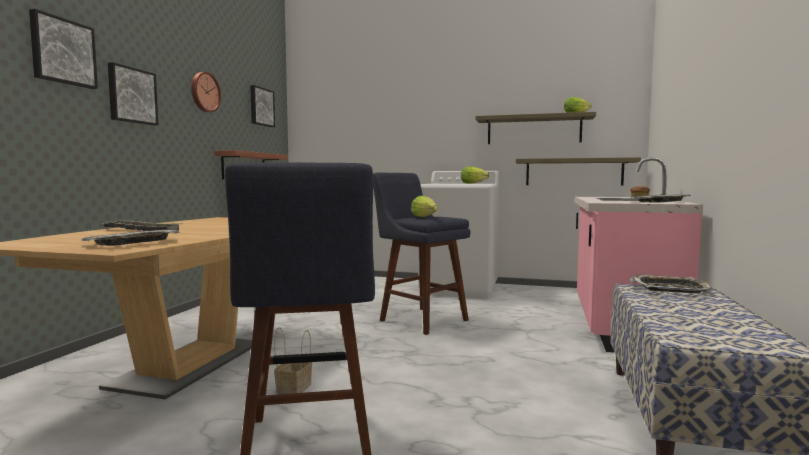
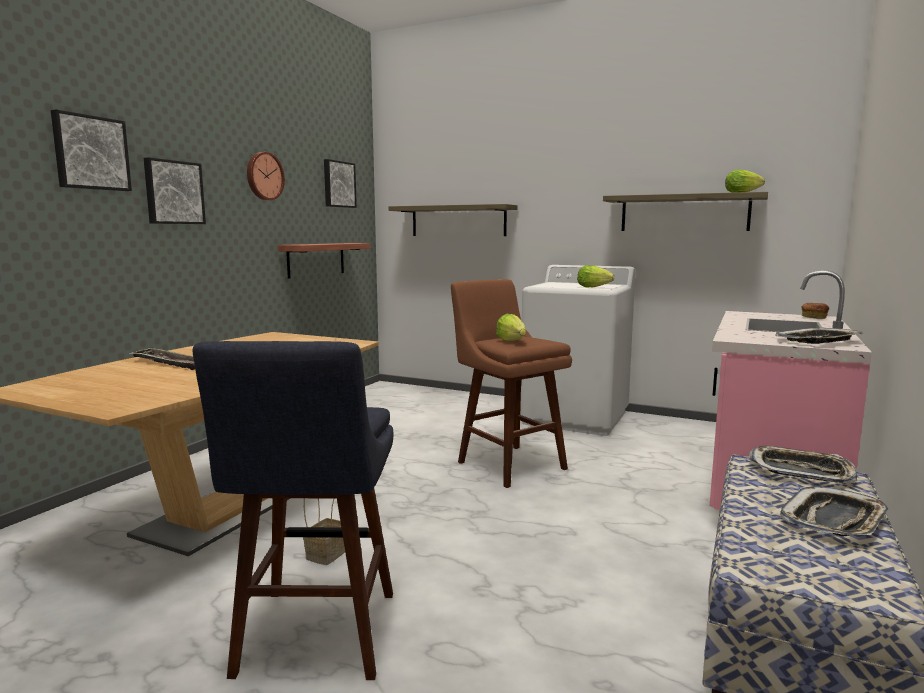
camera: 10 degrees right, 5 degrees up
tray [81,230,180,246] -> tray moved to [780,486,889,536]
blue stool [373,173,471,335] -> brown stool [451,279,572,488]
shelf [516,157,641,186] -> shelf moved to [388,204,517,236]

